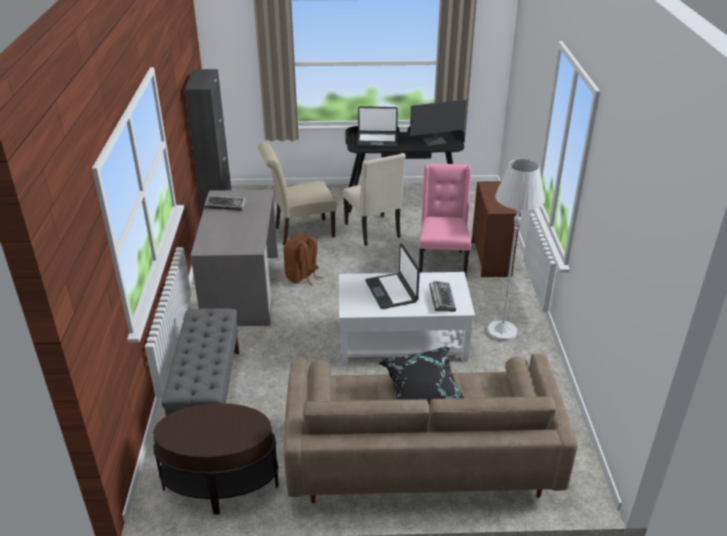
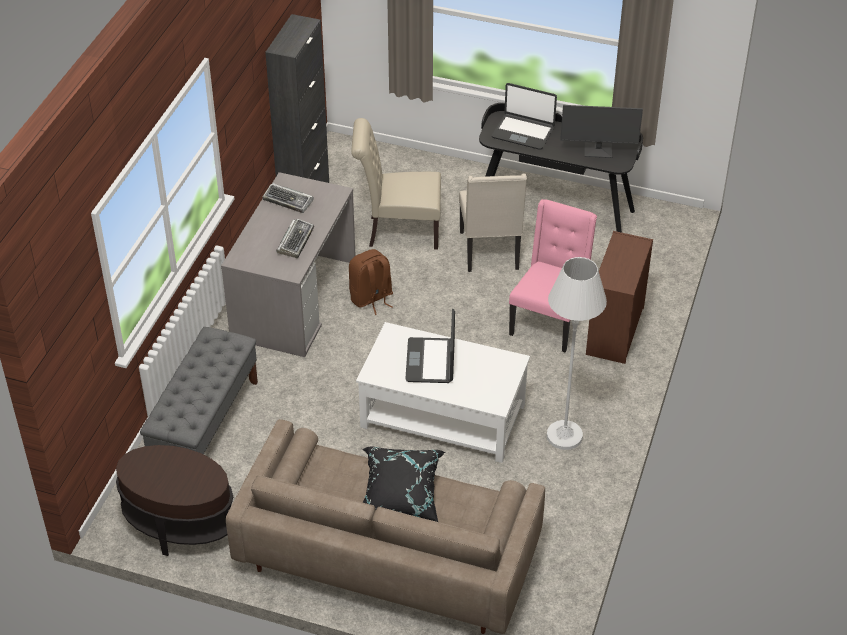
camera: 20 degrees right, 10 degrees up
keyboard [429,281,456,312] -> keyboard moved to [276,218,314,258]

